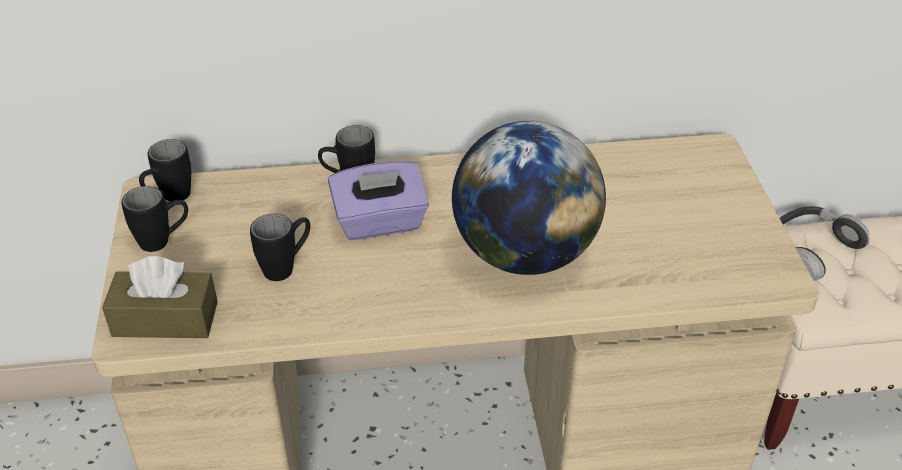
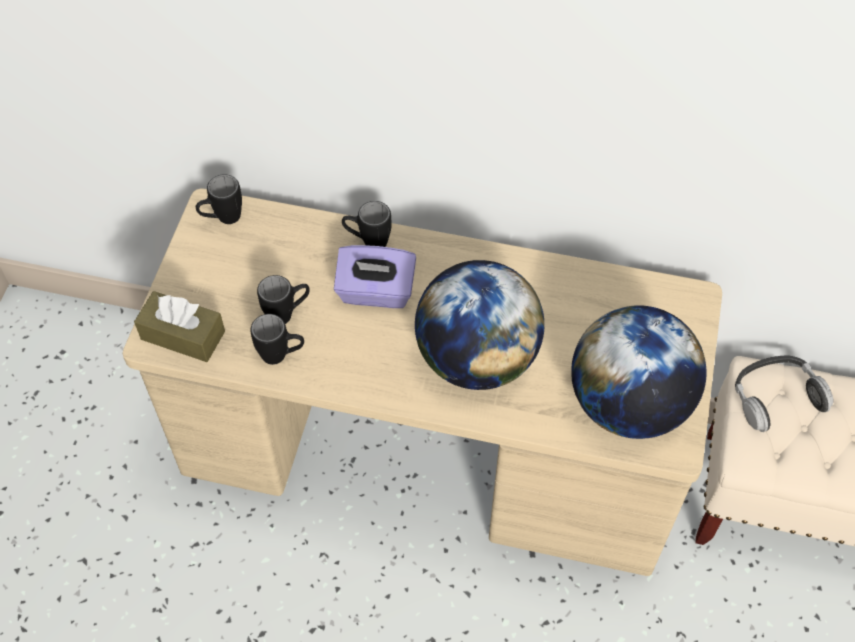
camera: 20 degrees right, 15 degrees up
black mug [121,186,188,252] -> black mug moved to [250,314,304,365]
none -> globe [571,305,707,439]

